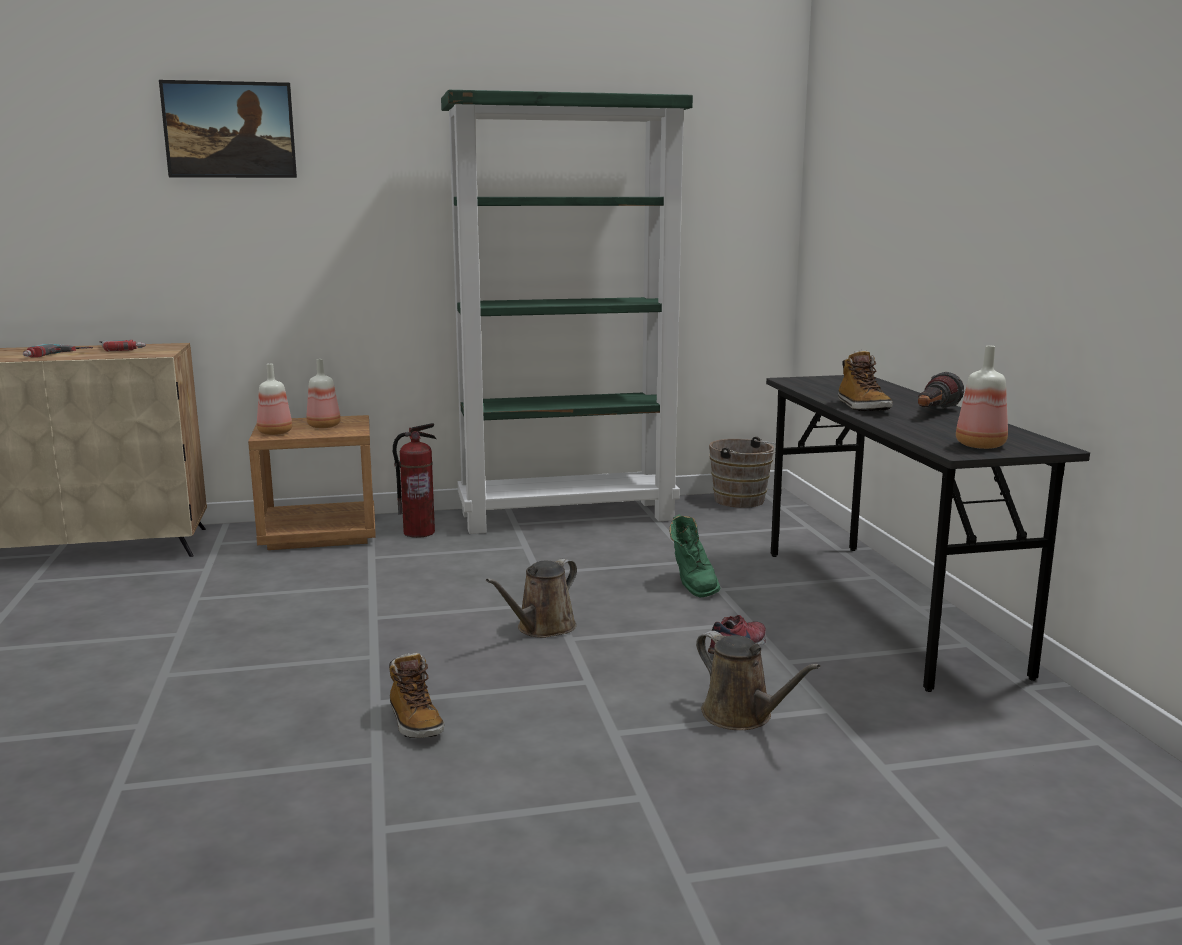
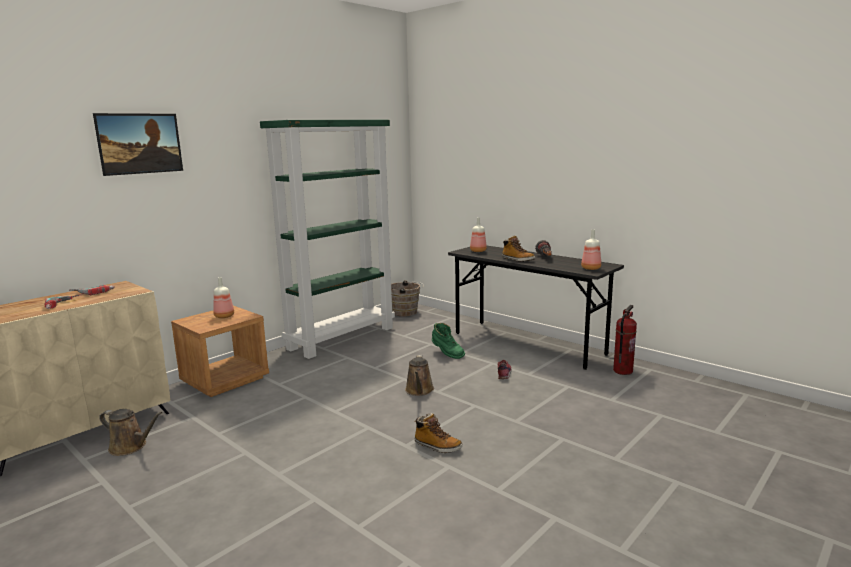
camera: 35 degrees left, 0 degrees up
bottle [257,364,292,435] -> bottle moved to [470,217,487,252]
fire extinguisher [393,423,436,538] -> fire extinguisher moved to [613,305,637,375]
brown watering can [696,631,820,730] -> brown watering can moved to [99,409,163,456]

